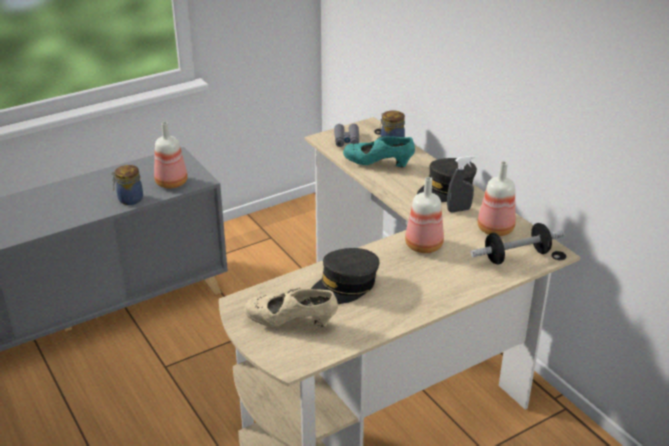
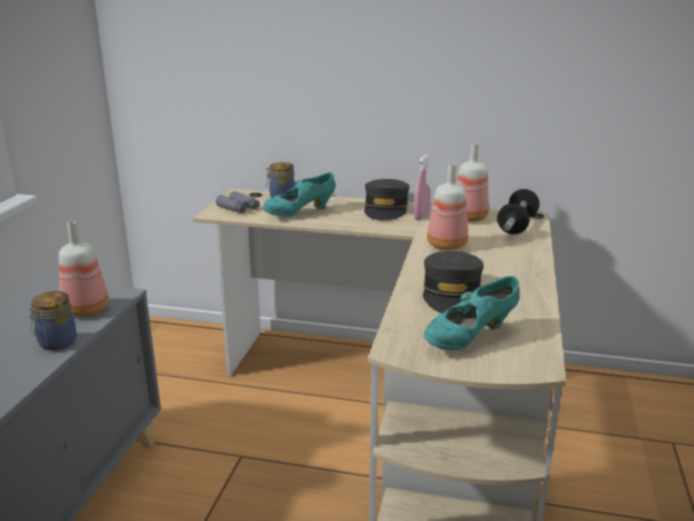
camera: 45 degrees left, 10 degrees down
beige shoe [244,288,338,327] -> turquoise shoe [424,276,520,350]
grey spray bottle [447,156,474,212] -> pink spray bottle [414,154,431,220]

